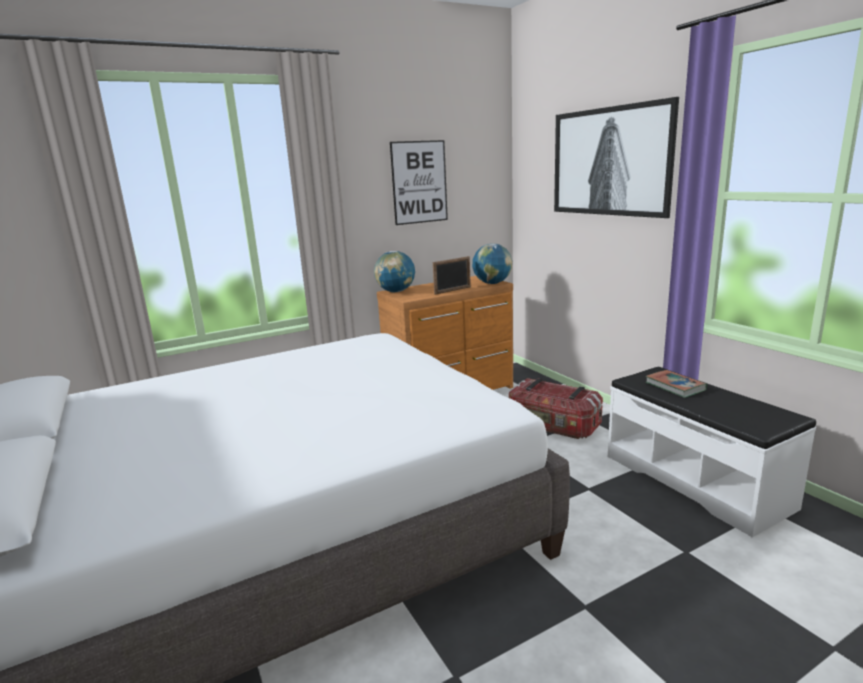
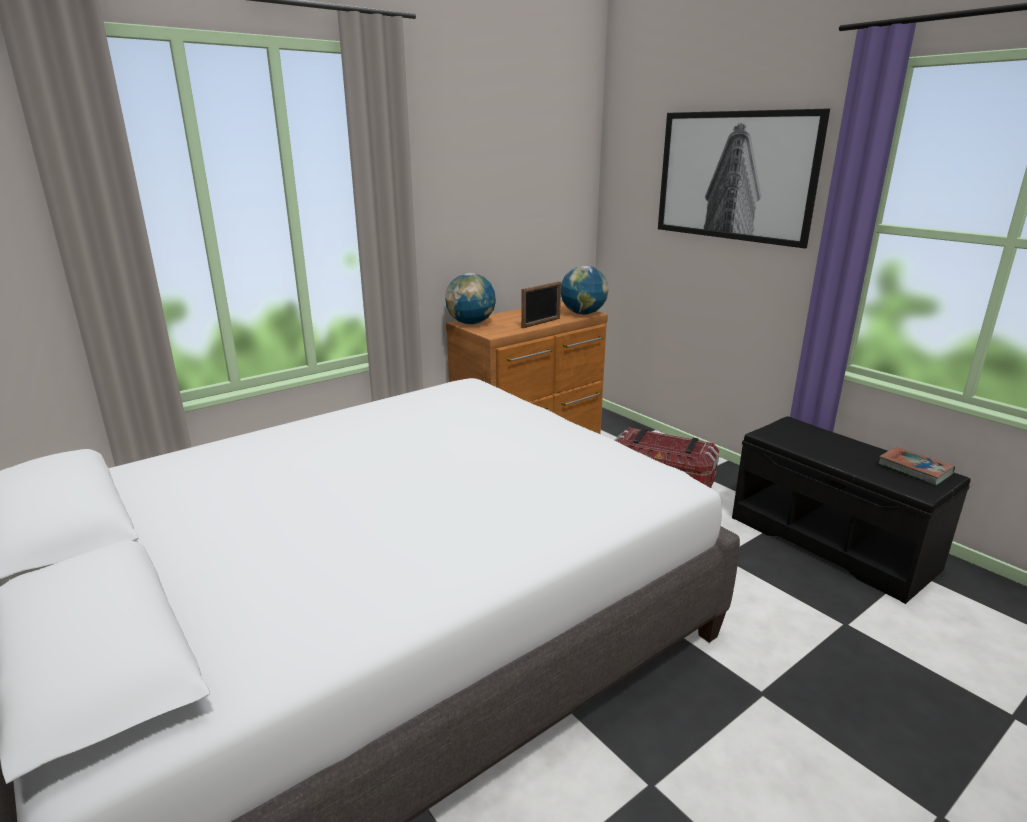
camera: 10 degrees left, 5 degrees up
picture [390,140,448,225] -> none
white bench [608,367,816,538] -> black bench [732,416,971,604]
book [646,370,707,398] -> book moved to [878,447,955,486]

